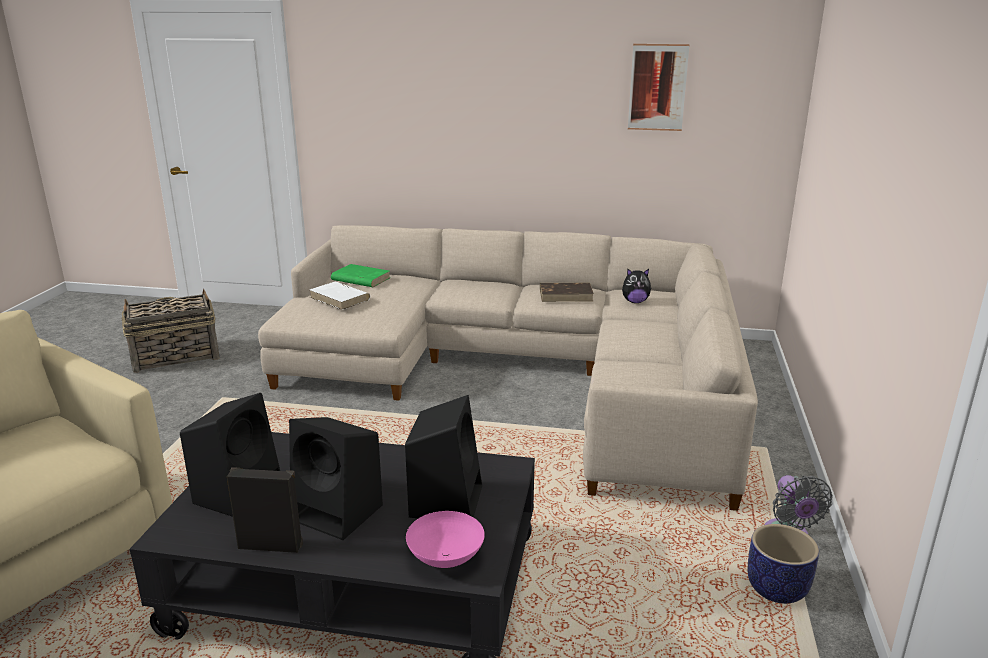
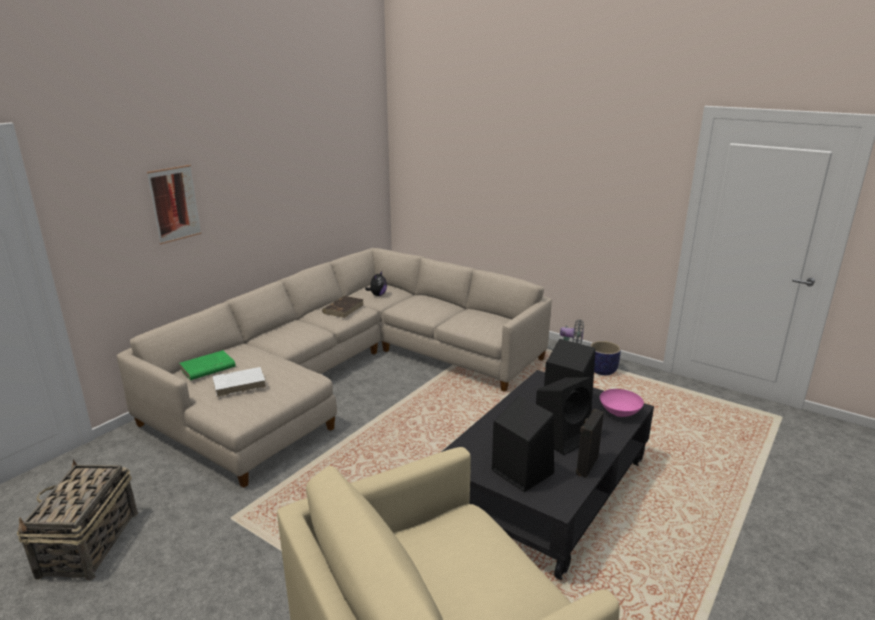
camera: 65 degrees left, 0 degrees up
picture [628,44,690,131] -> picture moved to [147,165,201,244]

